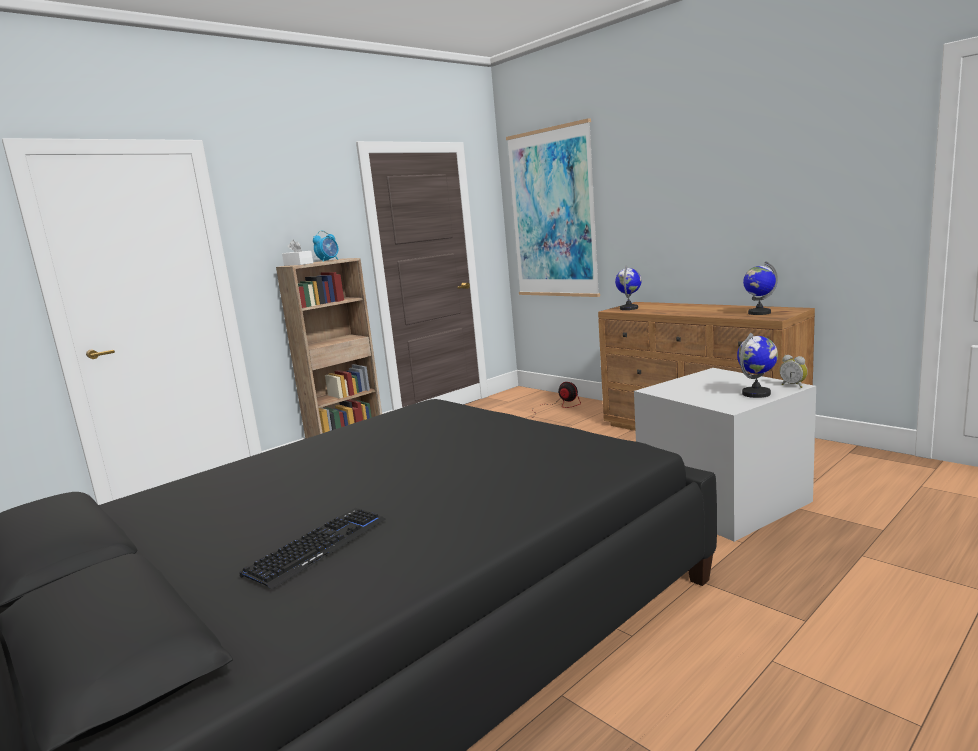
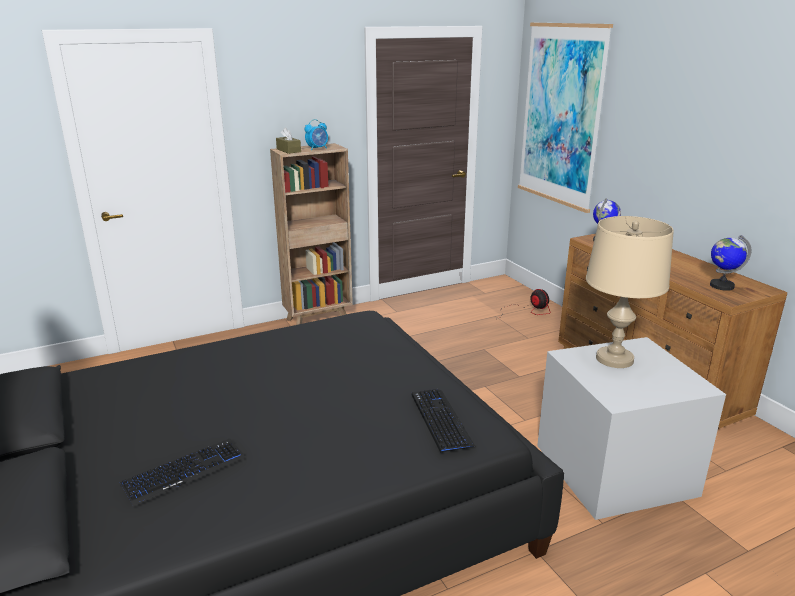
camera: 15 degrees right, 10 degrees up
white tissue box [282,240,313,266] -> brown tissue box [276,128,301,154]
globe [737,333,778,398] -> none
alarm clock [780,355,808,388] -> none
none -> keyboard [412,389,476,453]
none -> beige table lamp [586,216,674,368]

